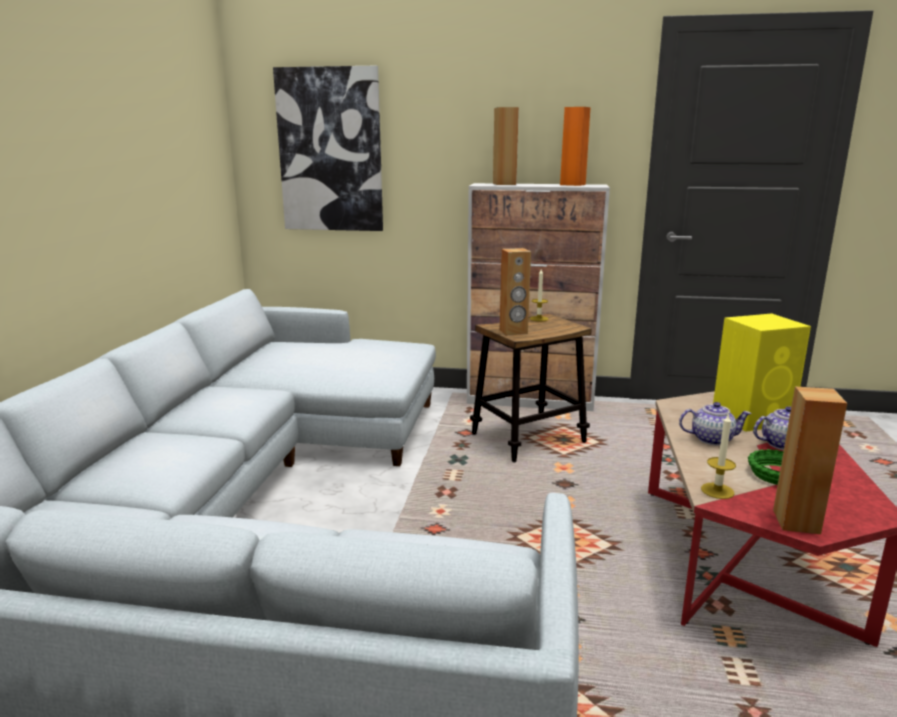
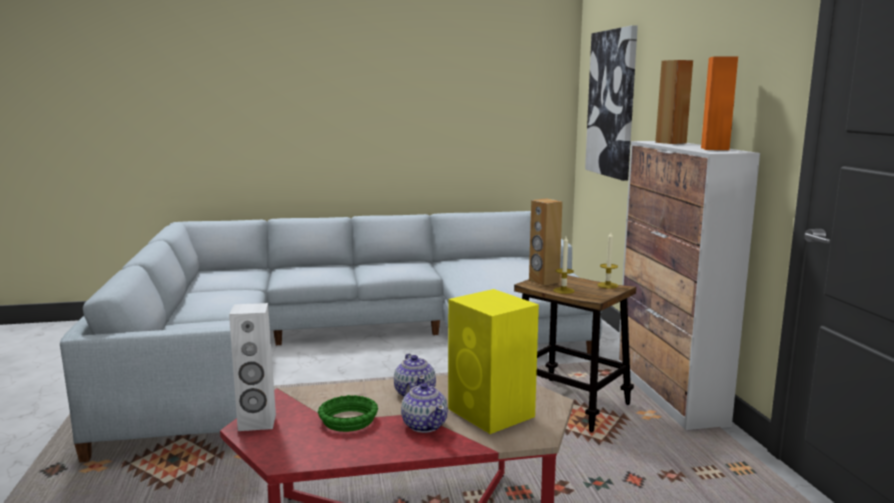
camera: 70 degrees right, 5 degrees down
candle [701,413,736,499] -> candle moved to [553,236,574,294]
brown speaker [773,387,847,534] -> white speaker [229,303,276,431]

